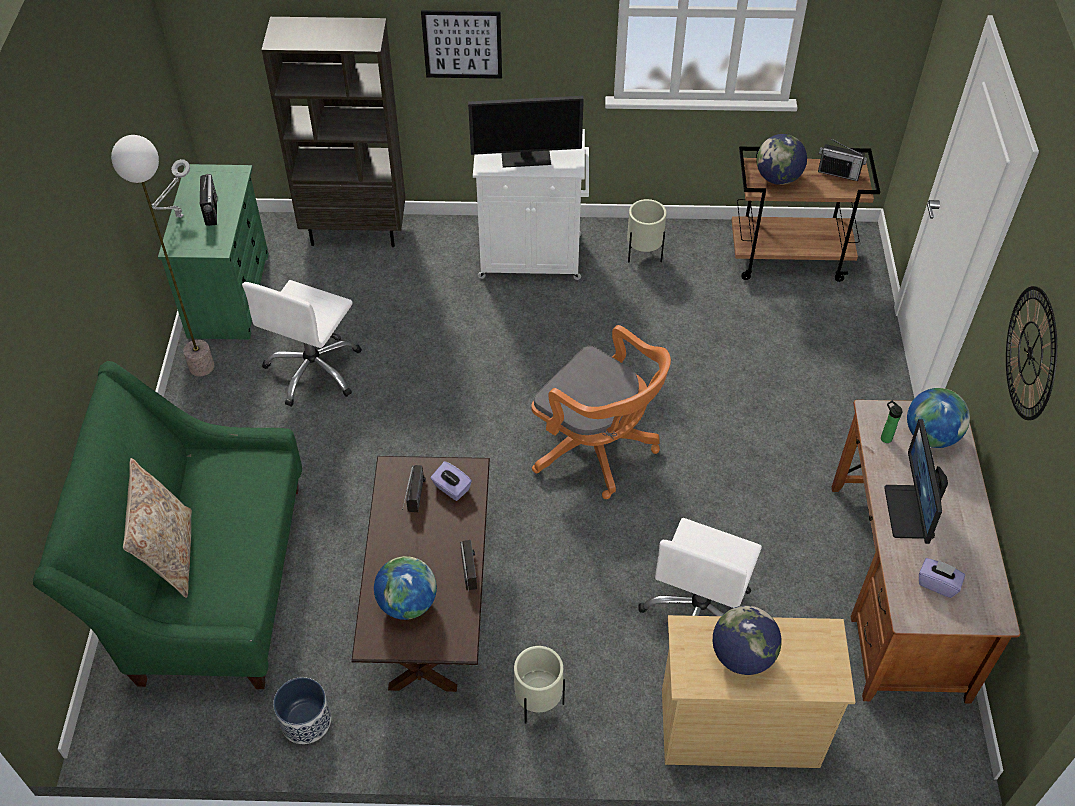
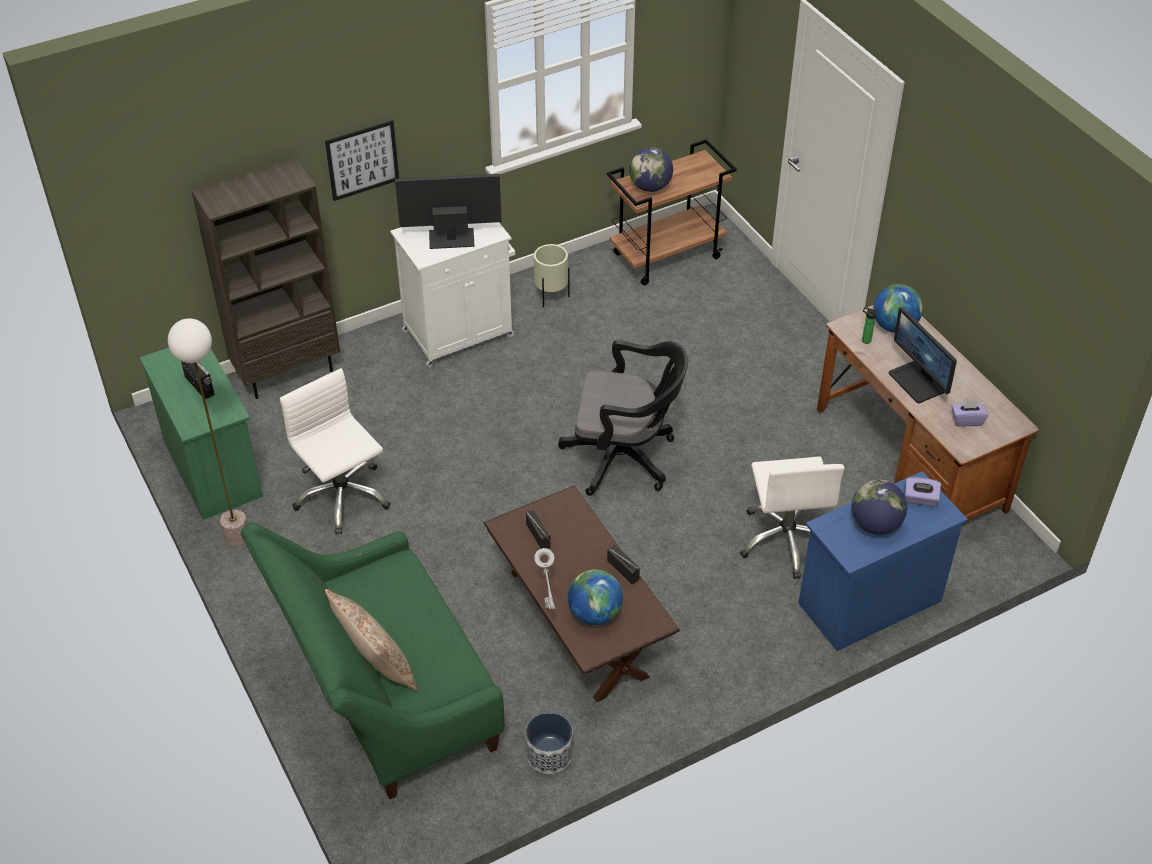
camera: 30 degrees left, 5 degrees down
grey table lamp [152,159,190,218] -> grey table lamp moved to [534,548,555,610]
white office chair [242,280,362,407] -> white office chair turned 150 degrees clockwise [280,368,391,534]
purple tissue box [430,461,472,501] -> purple tissue box moved to [905,477,941,506]
monitor [468,96,584,168] -> monitor turned 150 degrees counterclockwise [395,174,502,249]
beige planter [514,646,565,723] -> none
orange office chair [531,325,671,499] -> black office chair [558,340,688,496]
beige dresser [662,615,856,768] -> blue dresser [798,471,968,651]
radio [818,138,867,181] -> none
wall clock [1006,286,1057,420] -> none

